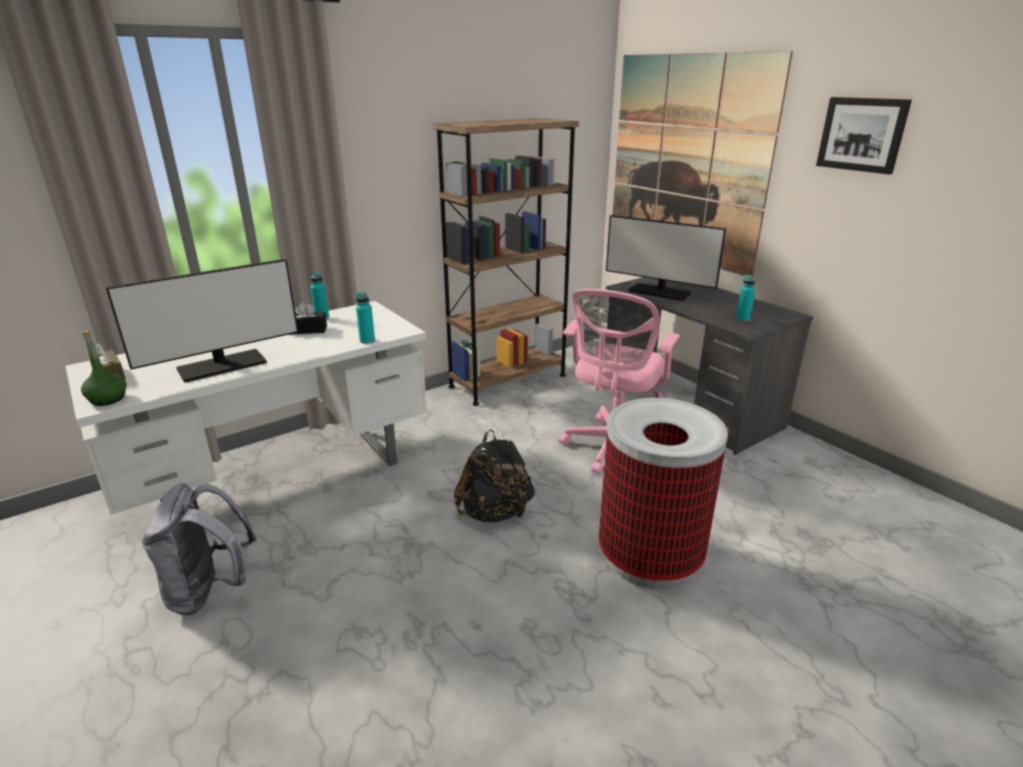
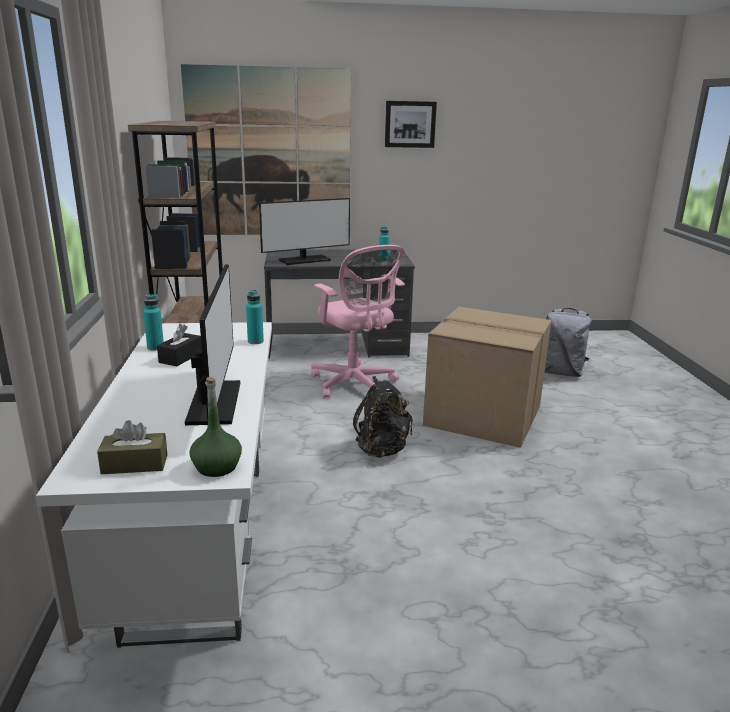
camera: 60 degrees left, 5 degrees down
grey backpack [142,483,256,615] -> grey backpack moved to [545,308,592,377]
trash can [599,398,728,589] -> cardboard box [423,307,552,448]

